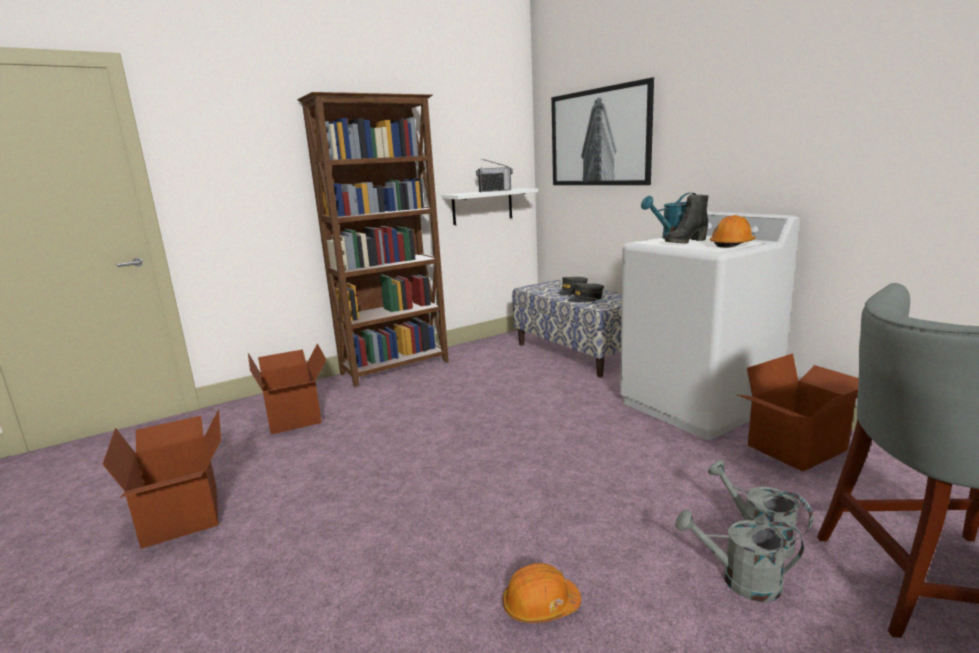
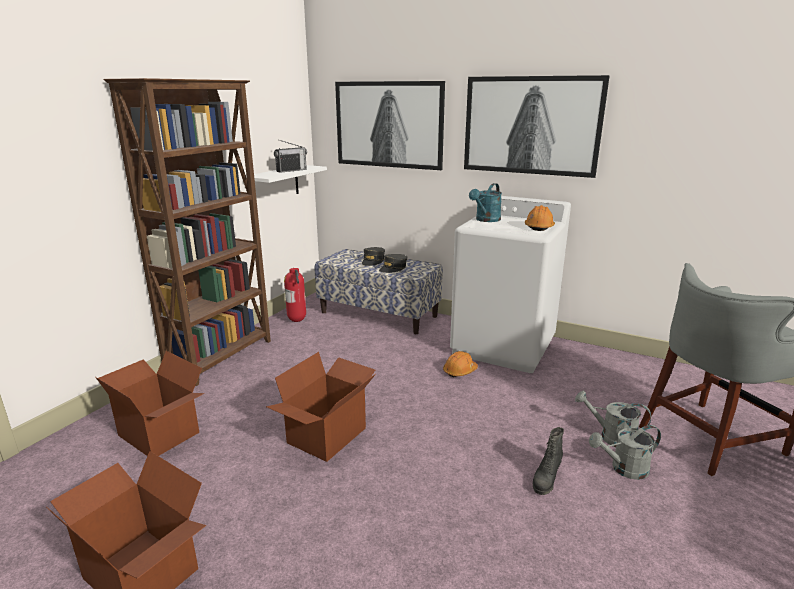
camera: 30 degrees left, 5 degrees up
orange hard hat [503,563,581,623] -> orange hard hat moved to [443,351,478,377]
black boot [665,194,709,243] -> black boot moved to [533,427,564,495]
cardboard box [738,354,859,472] -> cardboard box moved to [266,352,376,462]
none -> fire extinguisher [284,268,306,322]
none -> picture [464,75,610,178]

